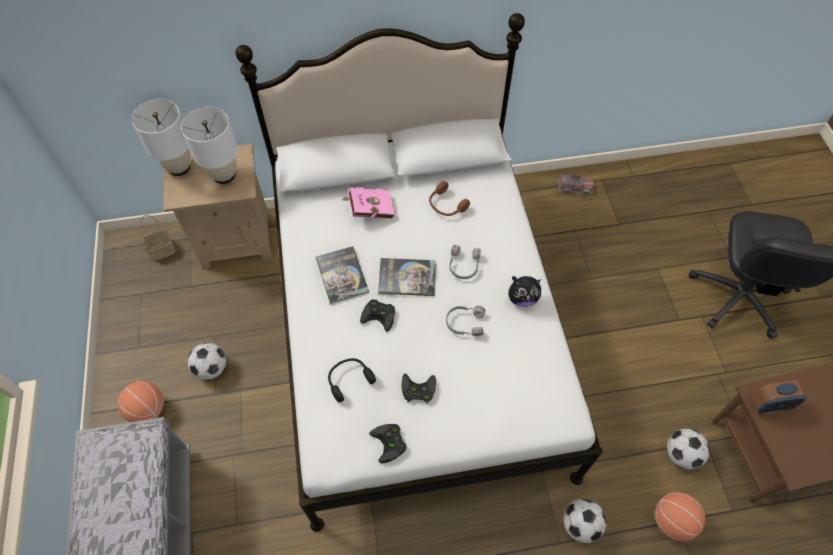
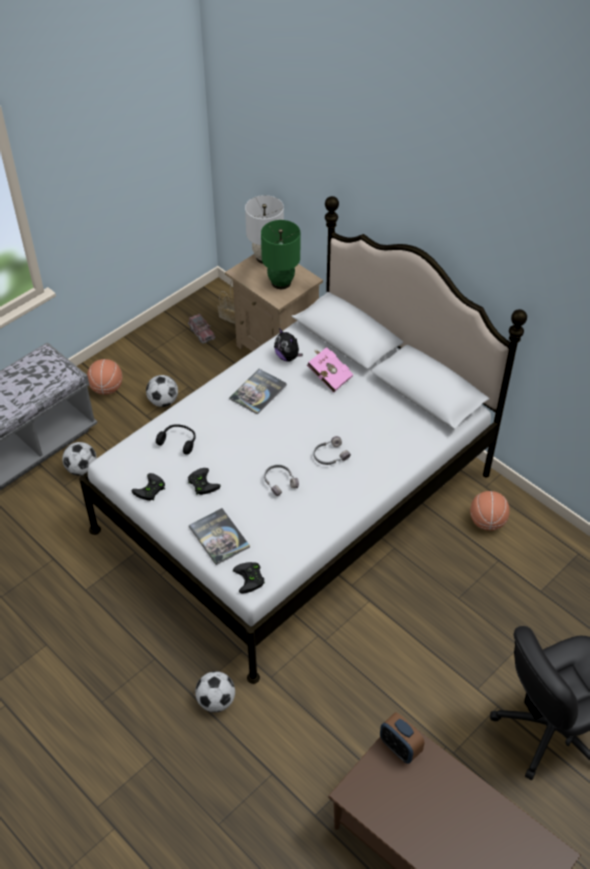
camera: 55 degrees right, 10 degrees down
white table lamp [181,107,238,184] -> green table lamp [261,220,300,289]
black game controller [360,300,395,331] -> black game controller moved to [233,562,265,593]
book [378,258,436,296] -> book moved to [189,508,250,565]
brown headphones [429,181,470,216] -> none
plush toy [508,276,541,307] -> plush toy moved to [274,328,303,361]
toy truck [558,174,593,195] -> toy truck moved to [188,313,215,344]
basketball [655,492,705,542] -> basketball moved to [470,491,510,531]
football [667,429,710,469] -> football moved to [62,442,97,476]

